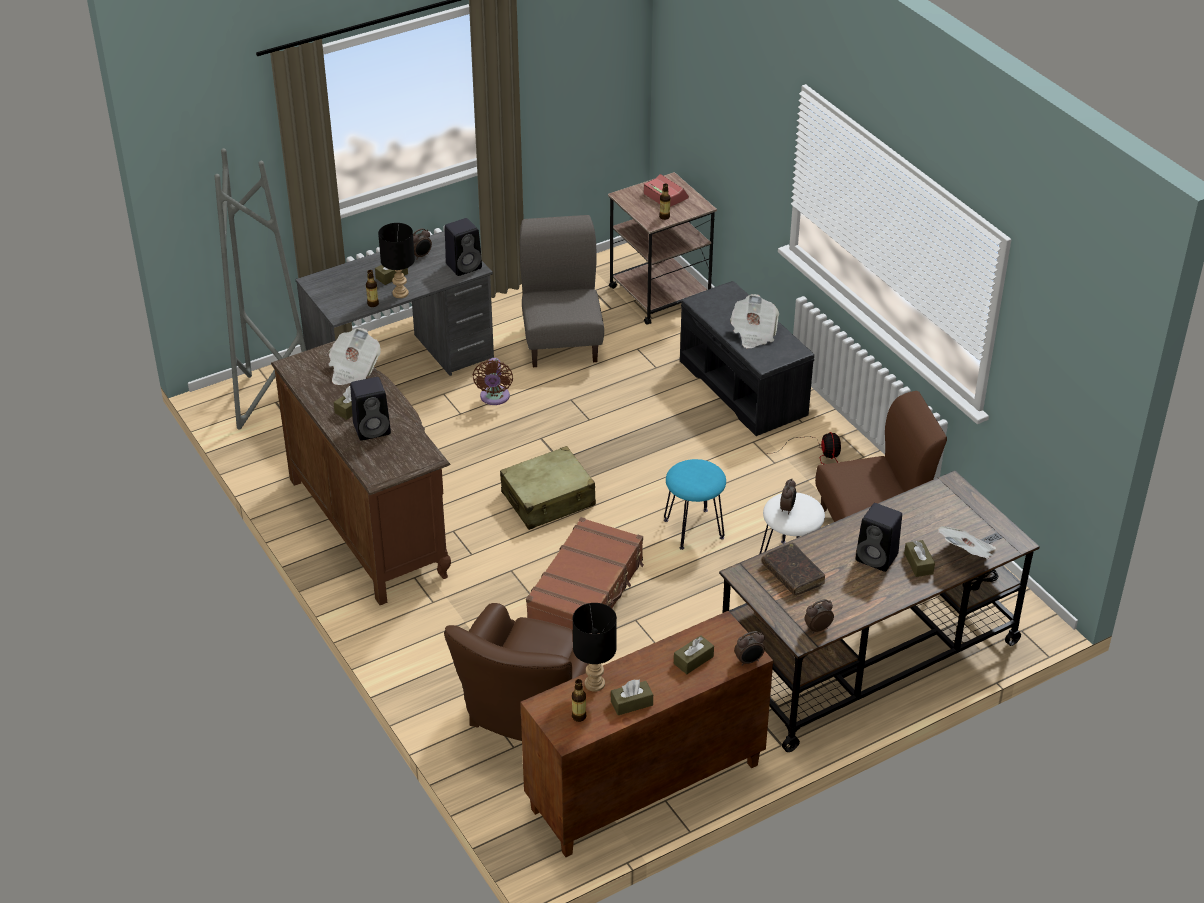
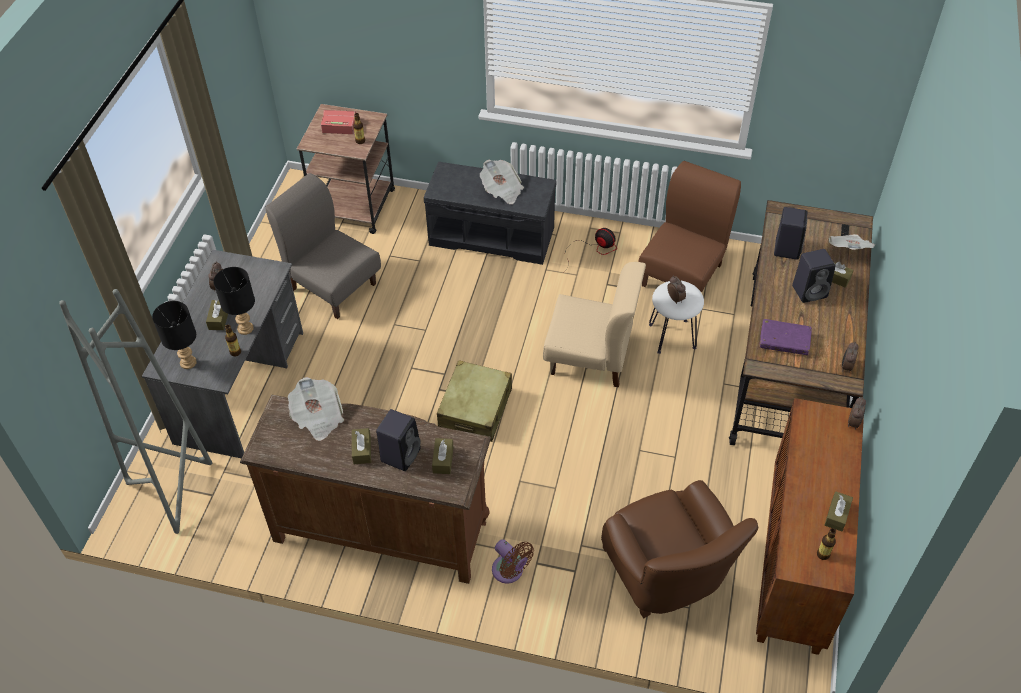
camera: 45 degrees left, 10 degrees up
black speaker [445,218,482,276] -> black speaker moved to [774,207,807,260]
brown fan [472,358,513,405] -> brown fan moved to [492,539,534,584]
brown suitcase [526,517,644,630] -> none
black table lamp [573,603,617,692] -> black table lamp moved to [152,301,197,369]
turquoise stool [664,459,726,550] -> beige chair [543,262,646,387]
brown tissue box [674,635,714,674] -> brown tissue box moved to [432,438,453,474]
brown book [761,542,825,596] -> purple book [759,319,812,355]

